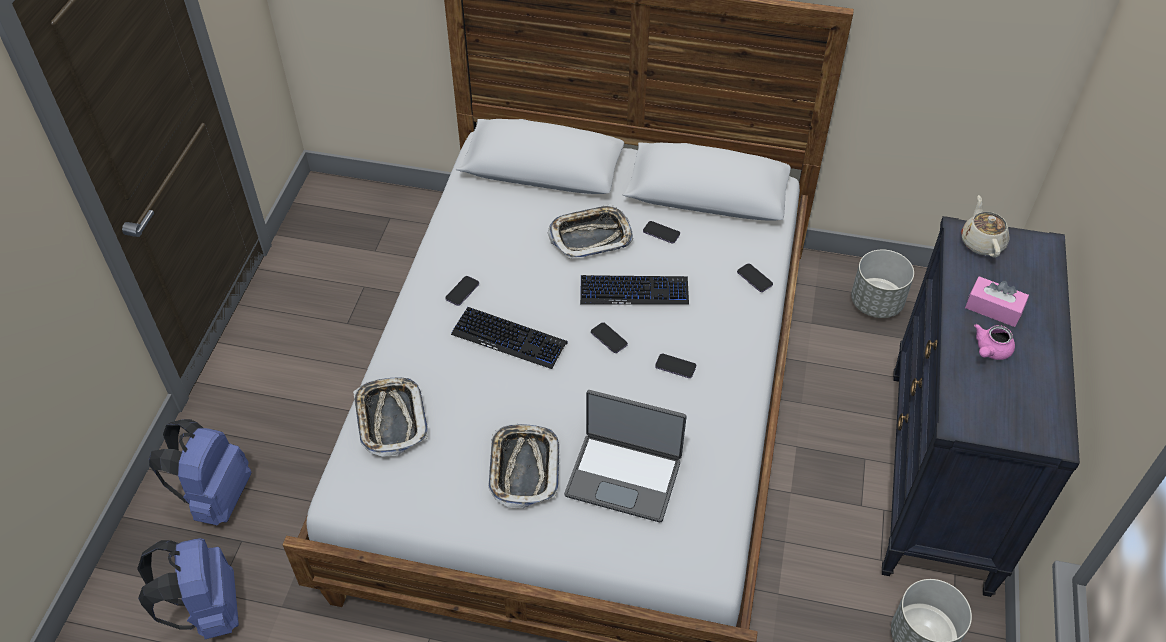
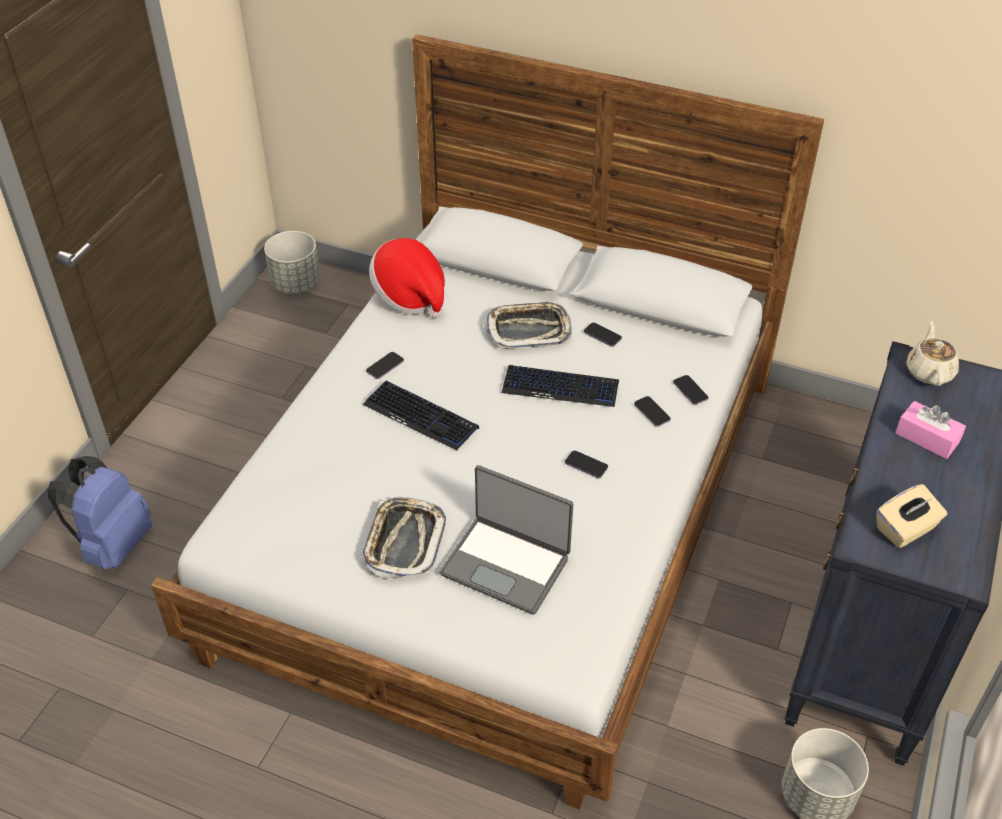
camera: 10 degrees right, 5 degrees down
blue backpack [137,538,239,639] -> none
tray [353,378,428,457] -> none
phone [591,322,628,353] -> phone moved to [634,396,671,427]
grey planter [851,249,914,318] -> grey planter moved to [264,231,320,294]
pink teapot [974,324,1015,360] -> none
none -> hat [369,238,445,318]
none -> beige tissue box [877,484,947,548]

